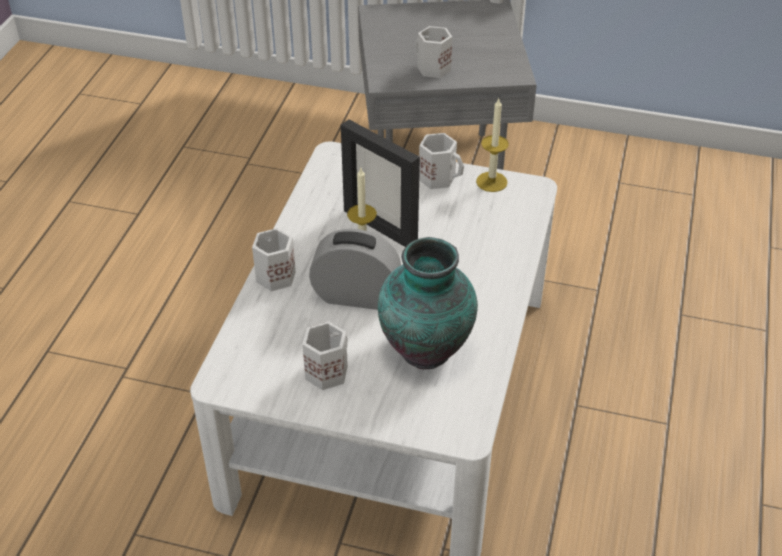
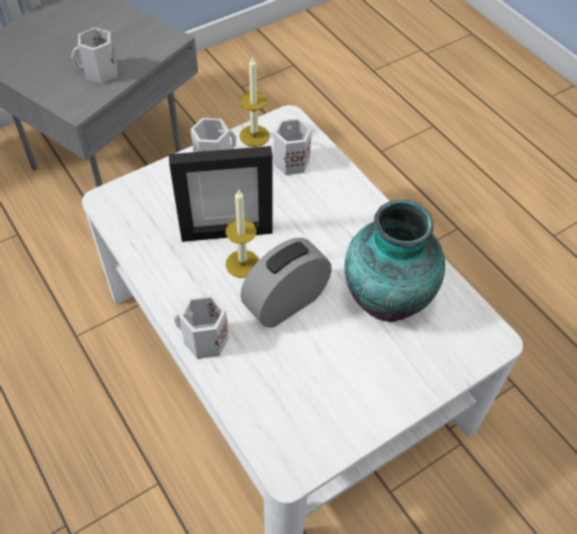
camera: 50 degrees left, 10 degrees up
white mug [302,321,348,390] -> white mug moved to [273,118,312,175]

